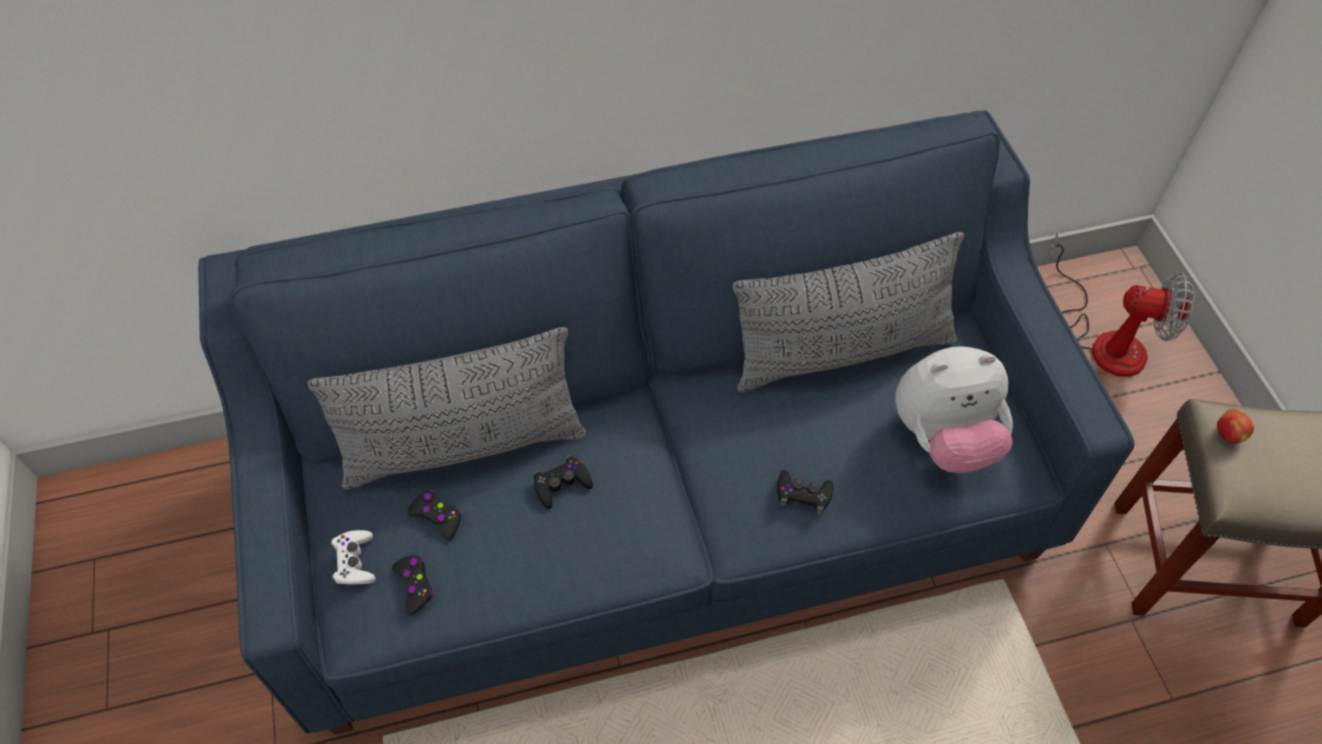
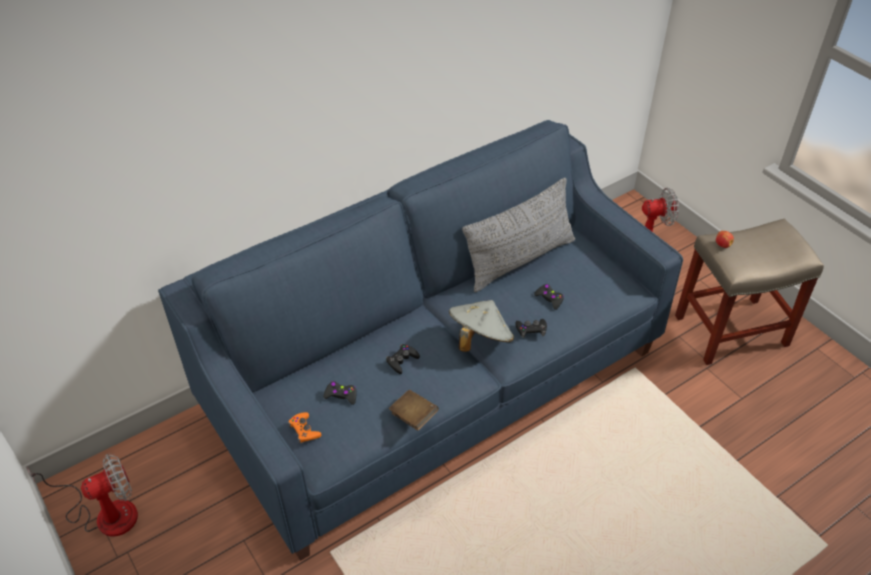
camera: 20 degrees left, 10 degrees down
grey pillow [308,327,586,490] -> none
white game controller [330,530,376,585] -> orange game controller [288,412,321,444]
black game controller [392,555,434,615] -> black game controller moved to [534,284,564,310]
plush toy [895,346,1013,473] -> none
none -> fan [27,453,138,537]
none -> brown book [389,390,439,431]
none -> grey hat [449,300,514,352]

